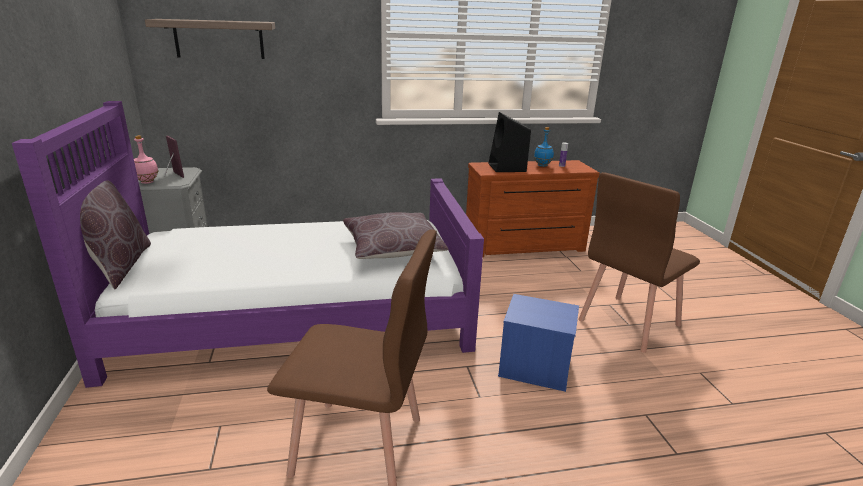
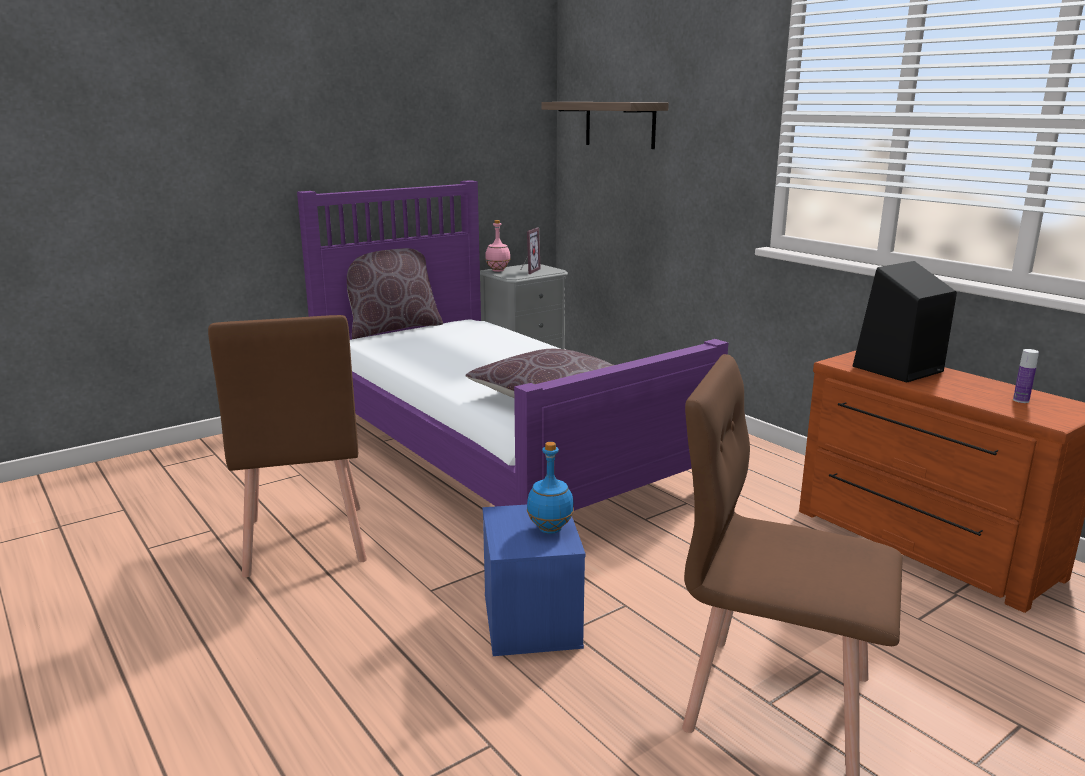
camera: 65 degrees right, 5 degrees down
blue bottle [534,127,554,167] -> blue bottle moved to [527,442,574,534]

